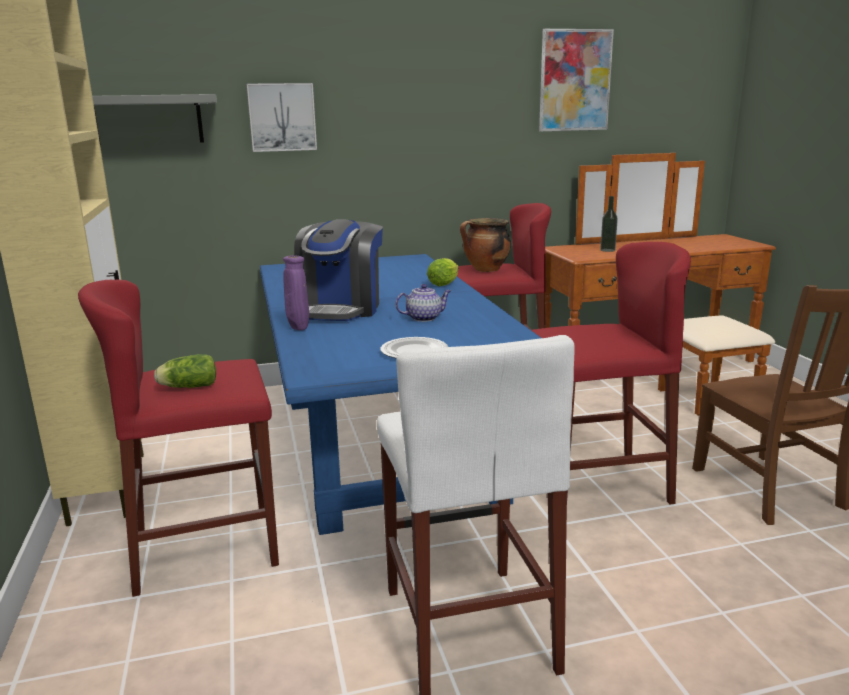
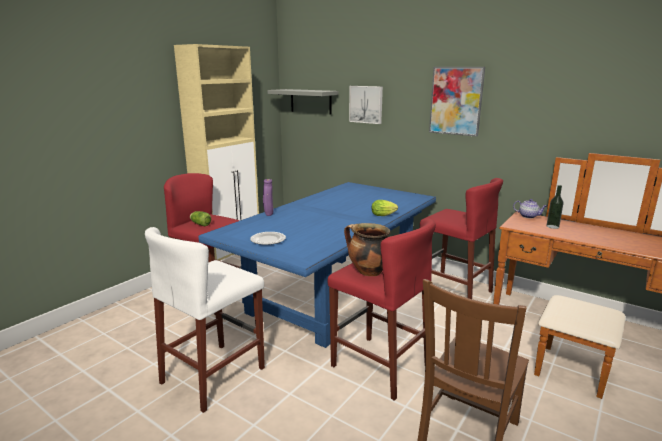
camera: 50 degrees right, 0 degrees up
coffee machine [294,219,383,321] -> none
teapot [395,284,451,322] -> teapot moved to [513,199,547,218]
cooking pot [460,218,511,272] -> cooking pot moved to [344,223,391,276]
picture [539,29,614,131] -> picture moved to [429,67,485,137]

